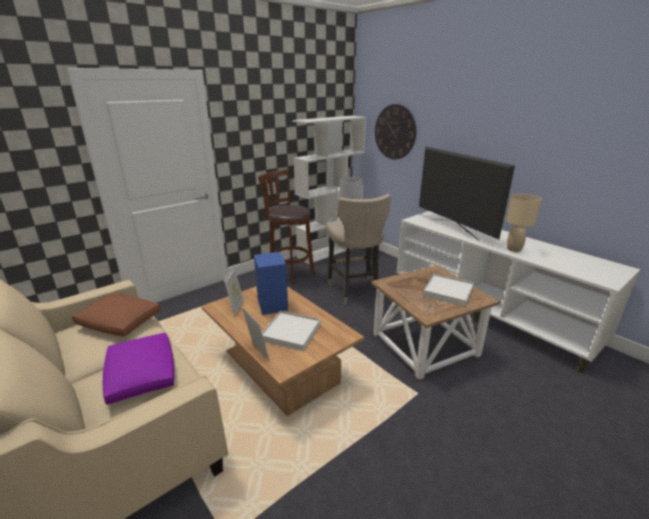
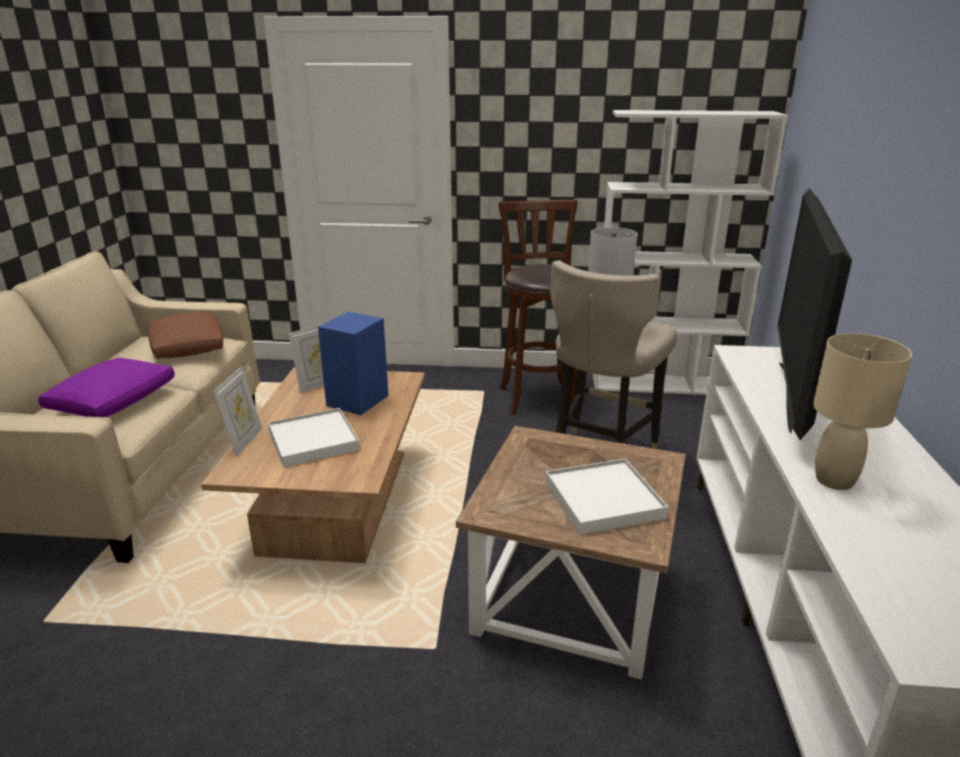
camera: 45 degrees right, 0 degrees up
wall clock [375,104,416,159] -> none

